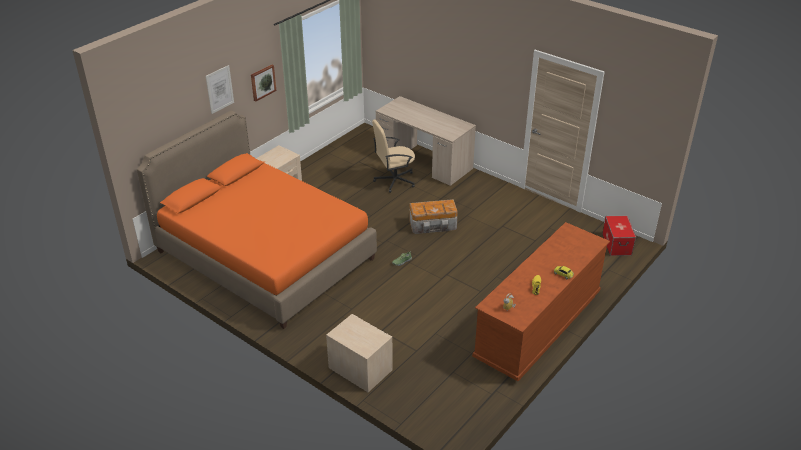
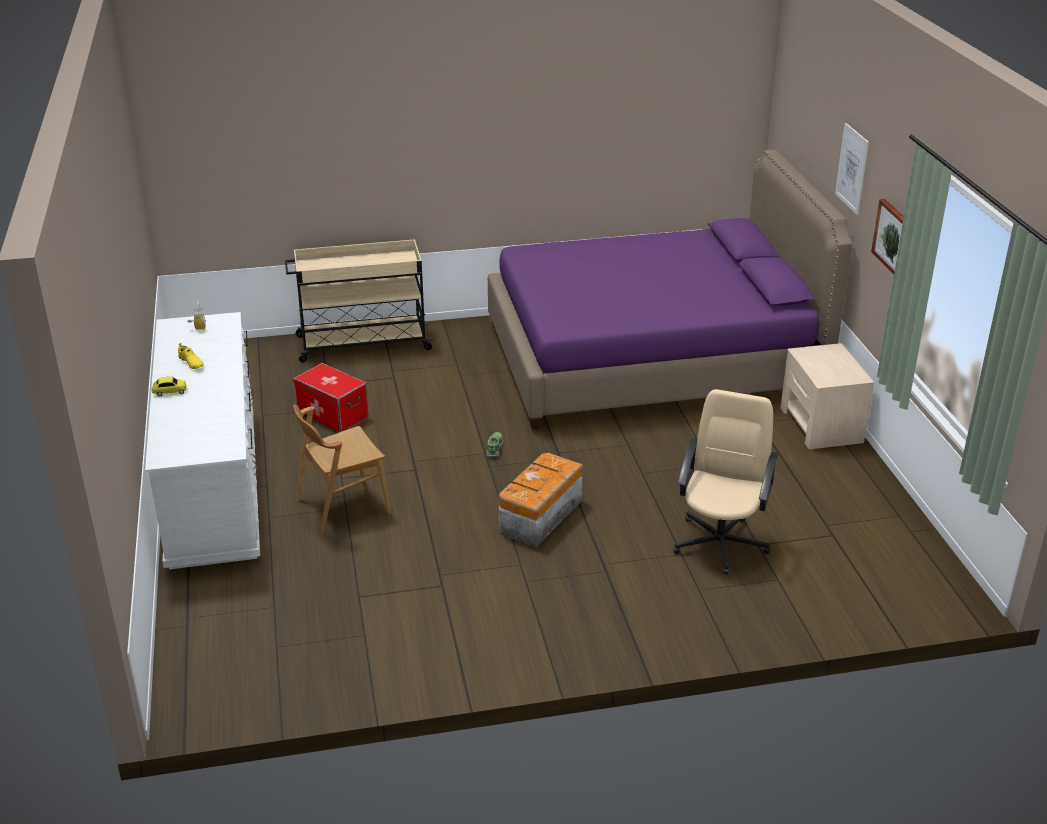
camera: 130 degrees right, 5 degrees down
orange bed [137,111,377,329] -> purple bed [488,149,853,430]
beige nightstand [326,314,393,392] -> beige cart [285,239,433,363]
beige desk [376,96,476,186] -> none
brown dresser [472,222,610,381] -> white dresser [145,312,260,569]
storage box [602,216,636,256] -> storage box moved to [293,363,368,432]
none -> brown chair [293,404,391,535]

